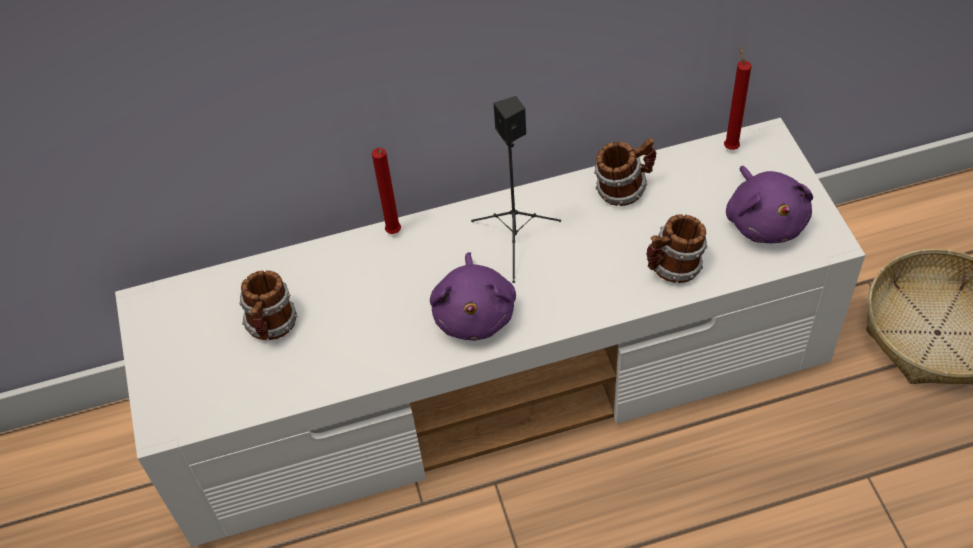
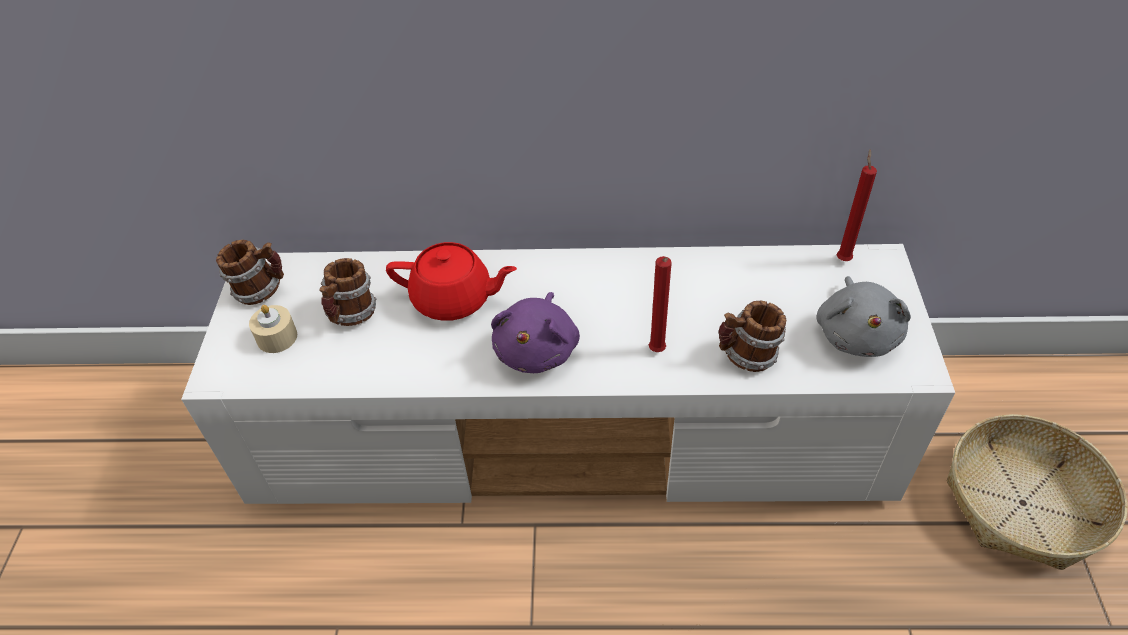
camera: 15 degrees right, 5 degrees down
red candle [372,148,401,234] -> red candle moved to [649,256,672,352]
black speaker [471,96,561,283] -> none
mug [594,138,656,206] -> mug moved to [216,240,284,305]
purple plush toy [726,166,813,243] -> grey plush toy [816,276,911,357]
none -> beige candle [249,305,297,353]
none -> red teapot [386,242,517,321]

